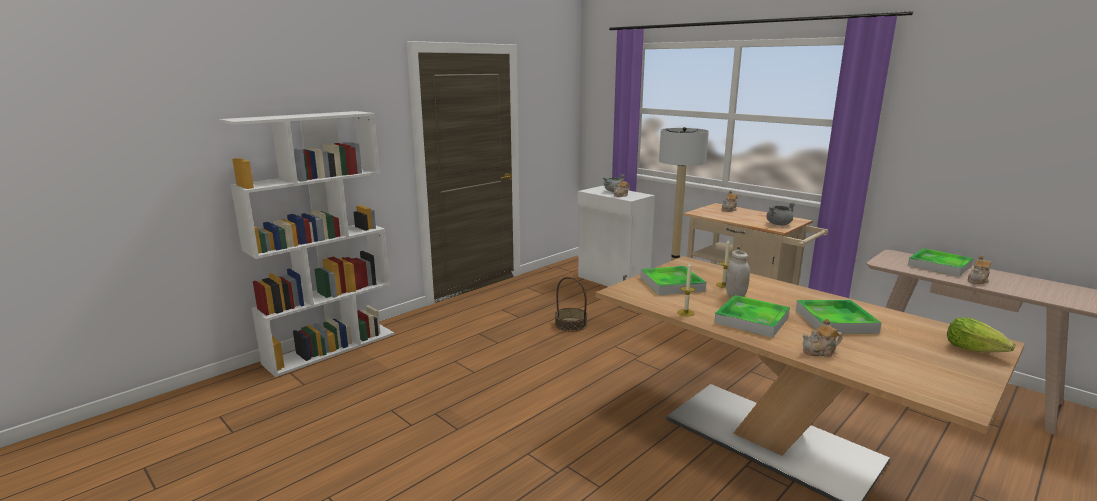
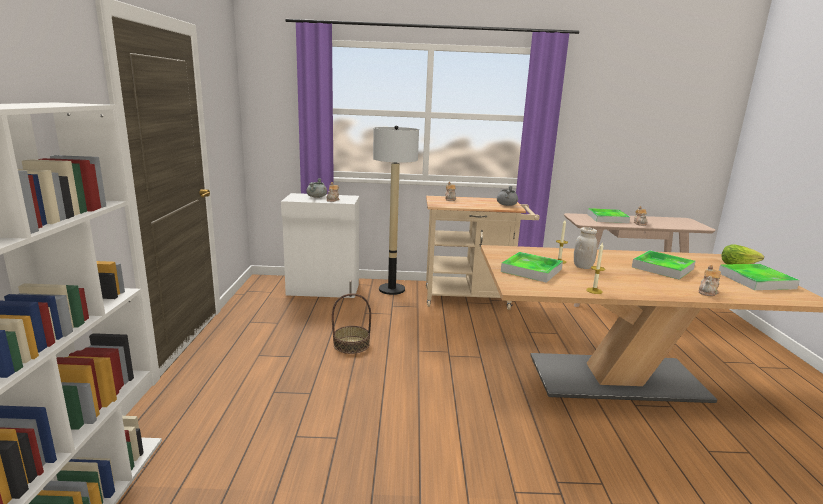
camera: 45 degrees left, 0 degrees up
tray [714,295,790,338] -> tray moved to [719,264,800,290]

